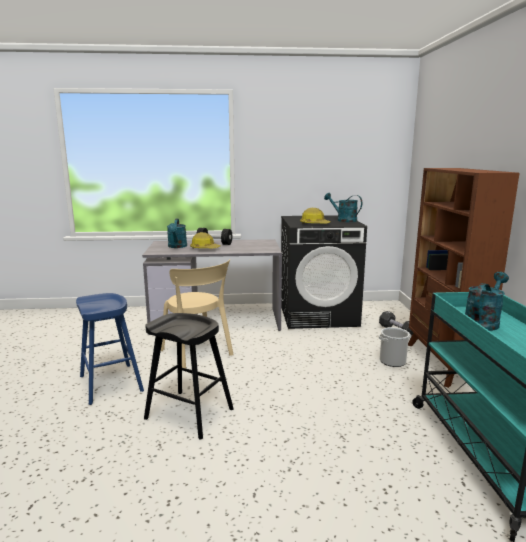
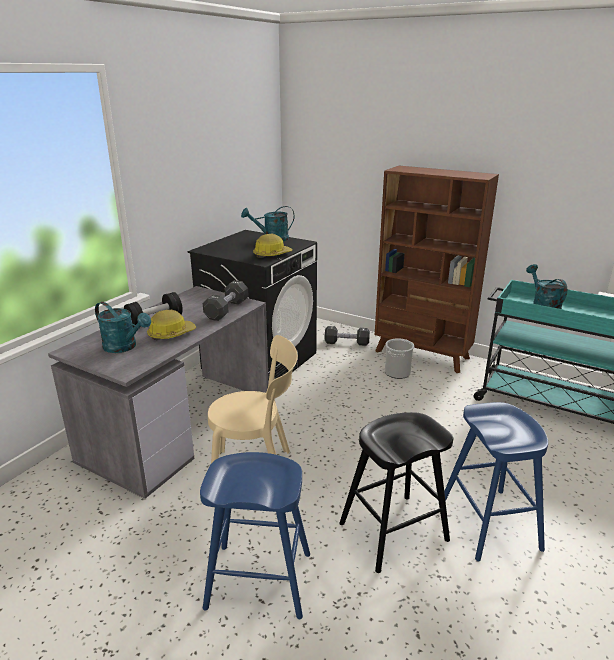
camera: 55 degrees left, 10 degrees up
none -> black dumbbell [203,280,249,321]
none -> blue stool [444,402,548,561]

